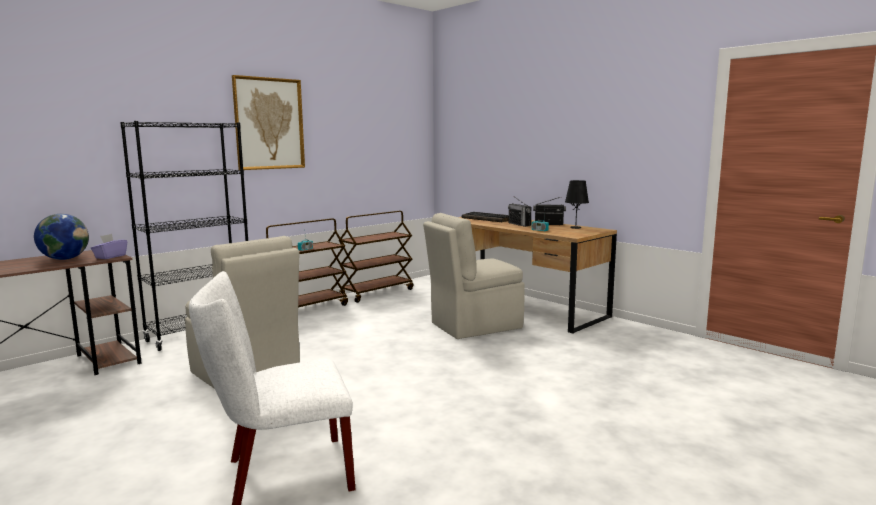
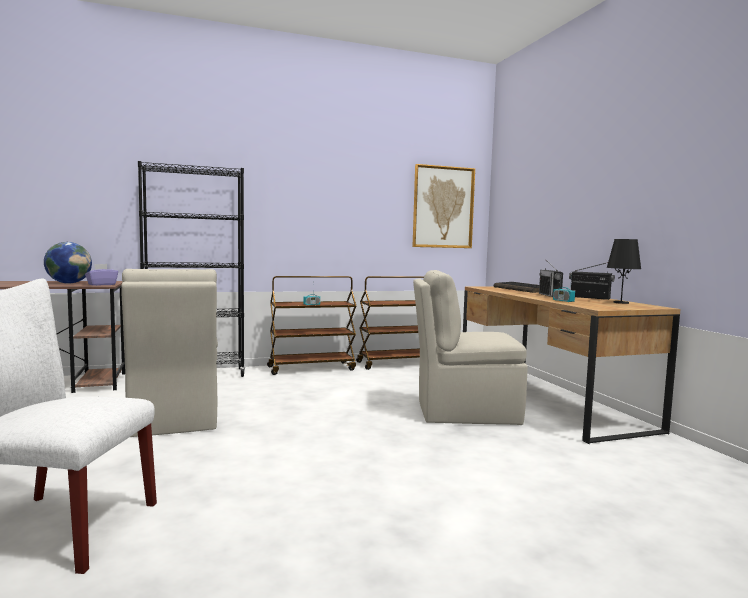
camera: 25 degrees right, 5 degrees down
picture [232,75,305,170] -> picture moved to [412,164,475,248]

